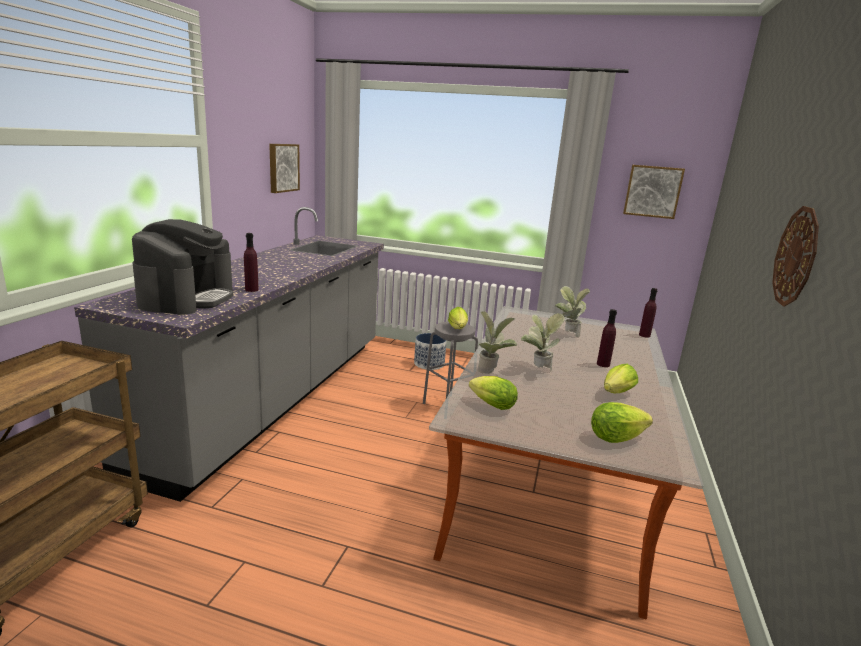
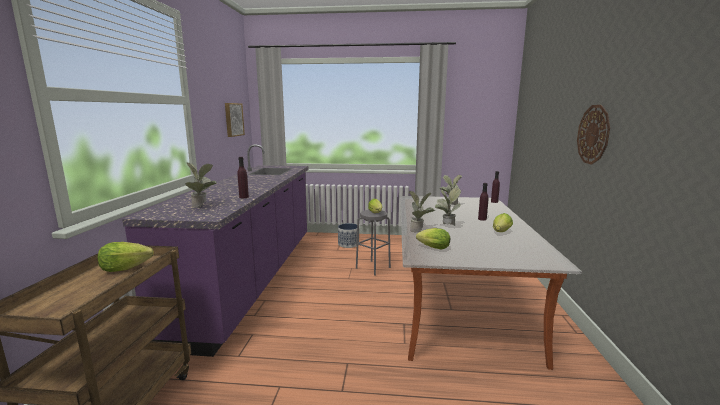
camera: 10 degrees left, 5 degrees down
grey counter [74,207,384,502] -> purple counter [122,144,308,357]
coffee machine [132,219,233,315] -> potted plant [185,162,217,208]
lettuce [591,402,653,443] -> lettuce moved to [98,242,154,272]
picture [623,165,685,219] -> none

